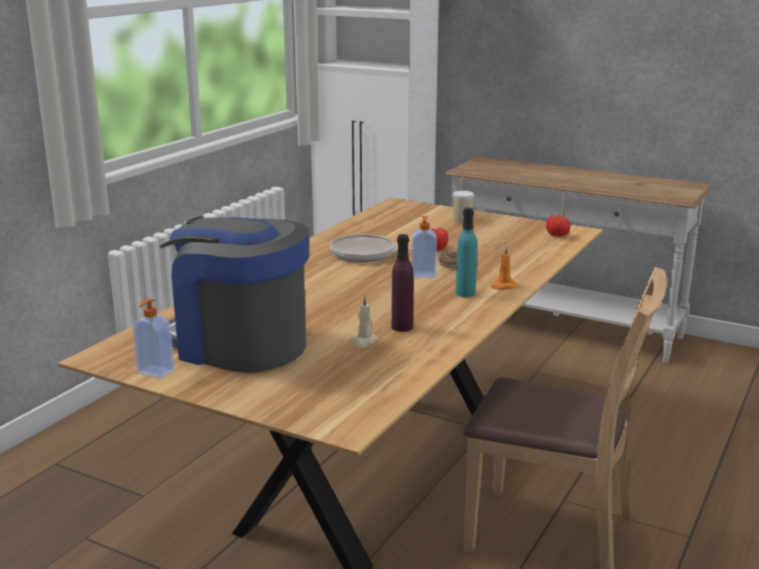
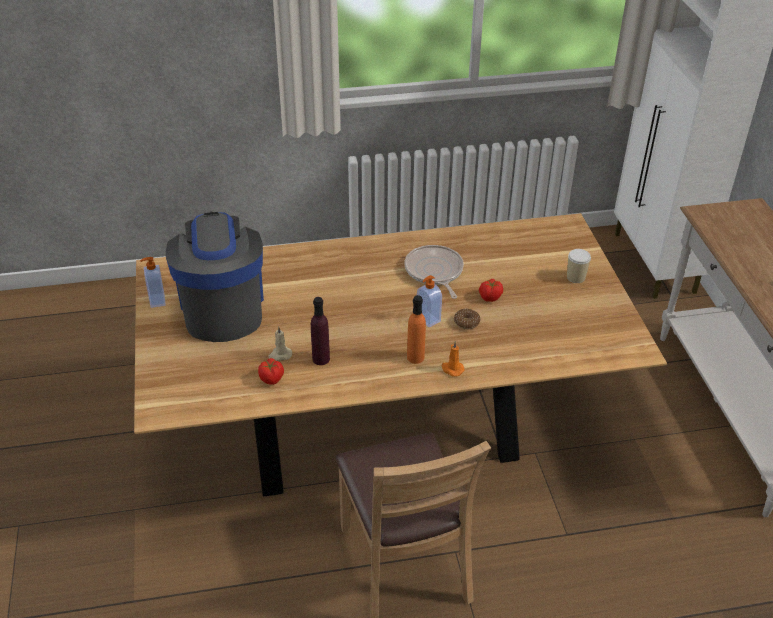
camera: 50 degrees right, 20 degrees up
turquoise bottle [456,208,477,297] -> orange bottle [407,295,426,364]
tomato [546,215,570,237] -> tomato moved to [258,358,284,385]

